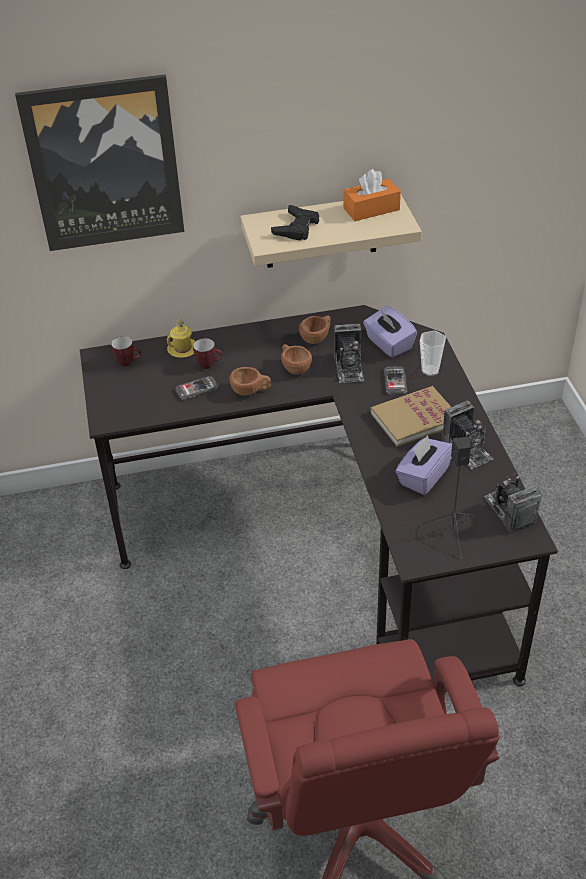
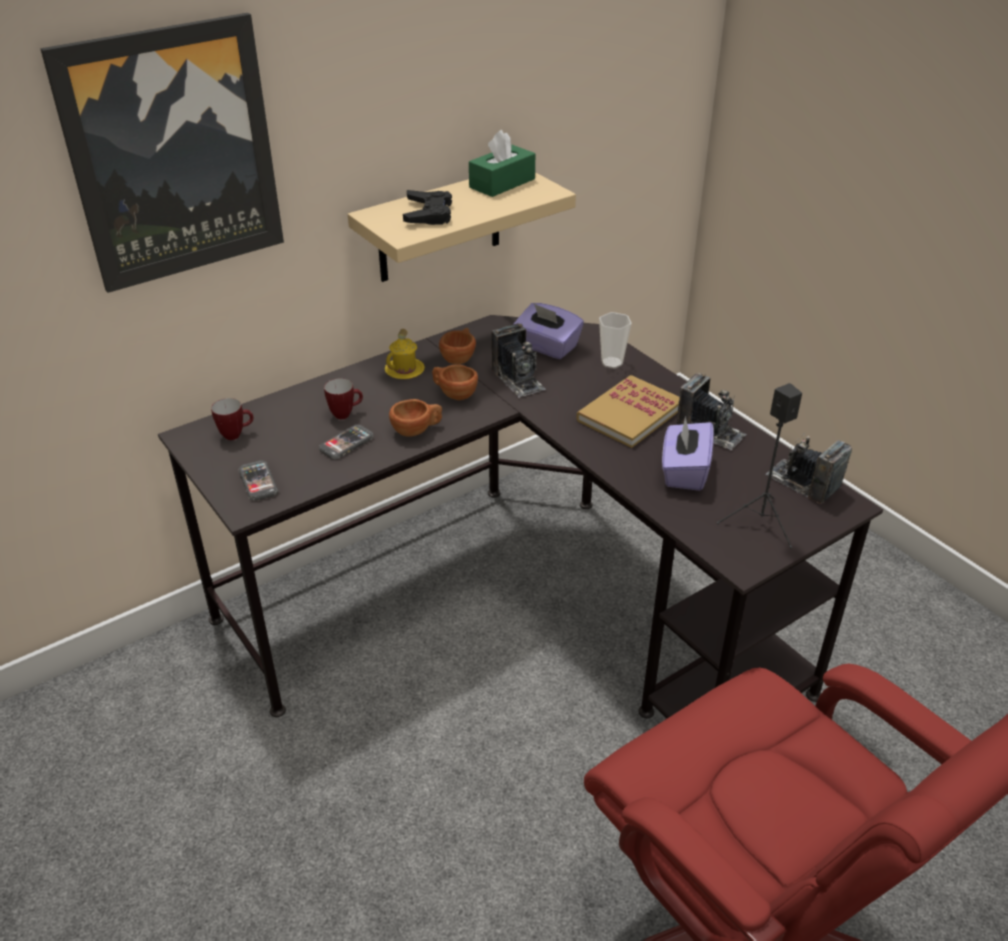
camera: 25 degrees left, 5 degrees down
yellow mug [167,319,195,358] -> yellow mug moved to [385,329,425,379]
orange tissue box [344,169,401,221] -> green tissue box [469,130,535,197]
phone [384,366,407,395] -> phone moved to [239,460,278,501]

